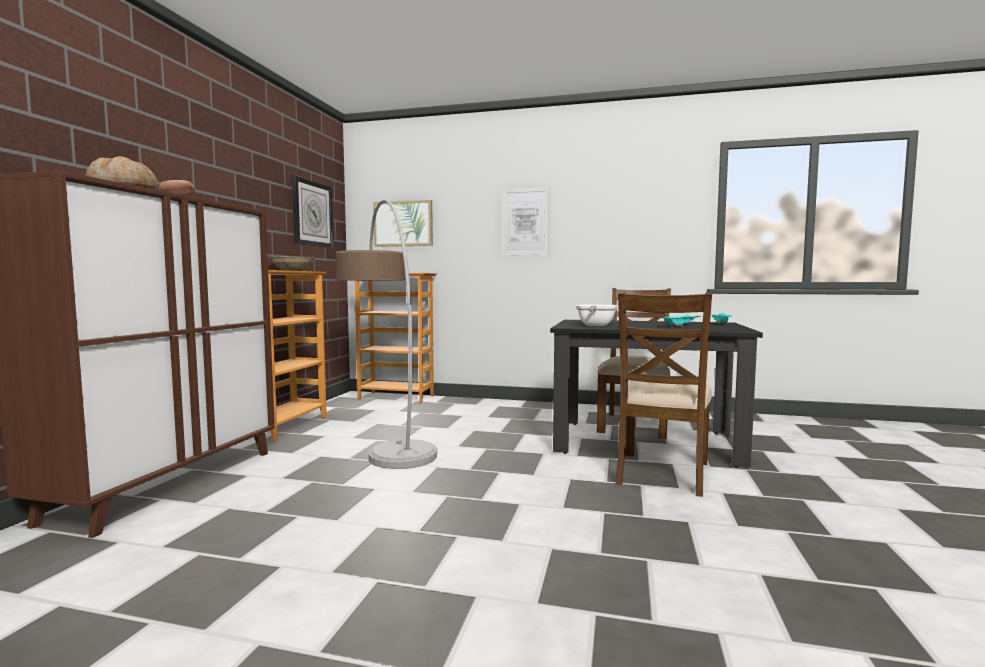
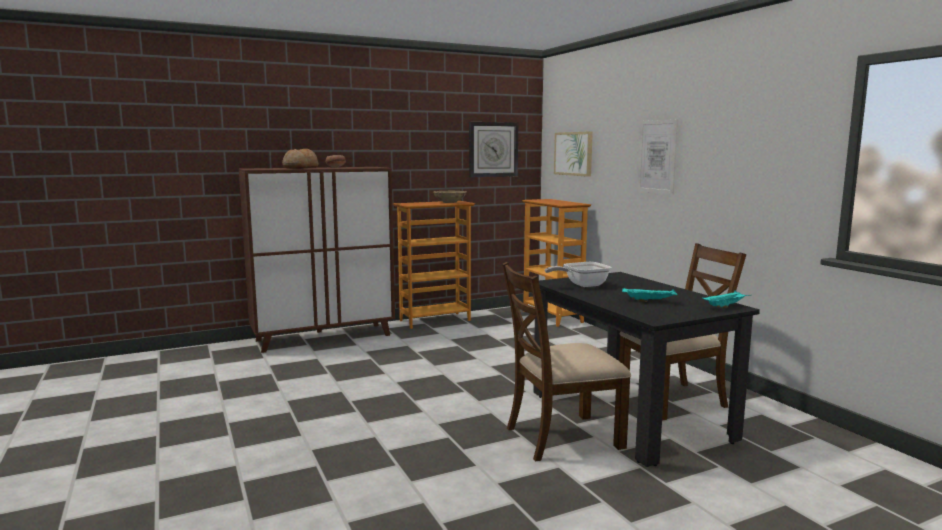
camera: 50 degrees right, 5 degrees up
floor lamp [335,199,437,469] -> none

